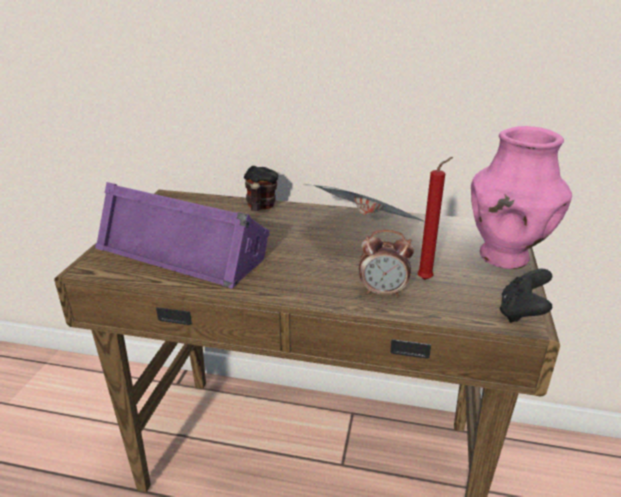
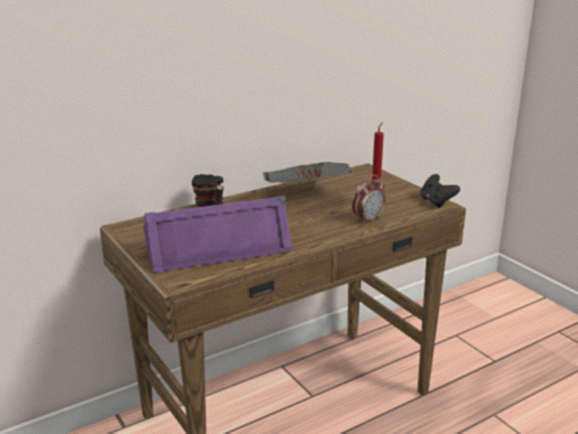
camera: 45 degrees left, 5 degrees down
pink vase [471,126,572,269] -> none

